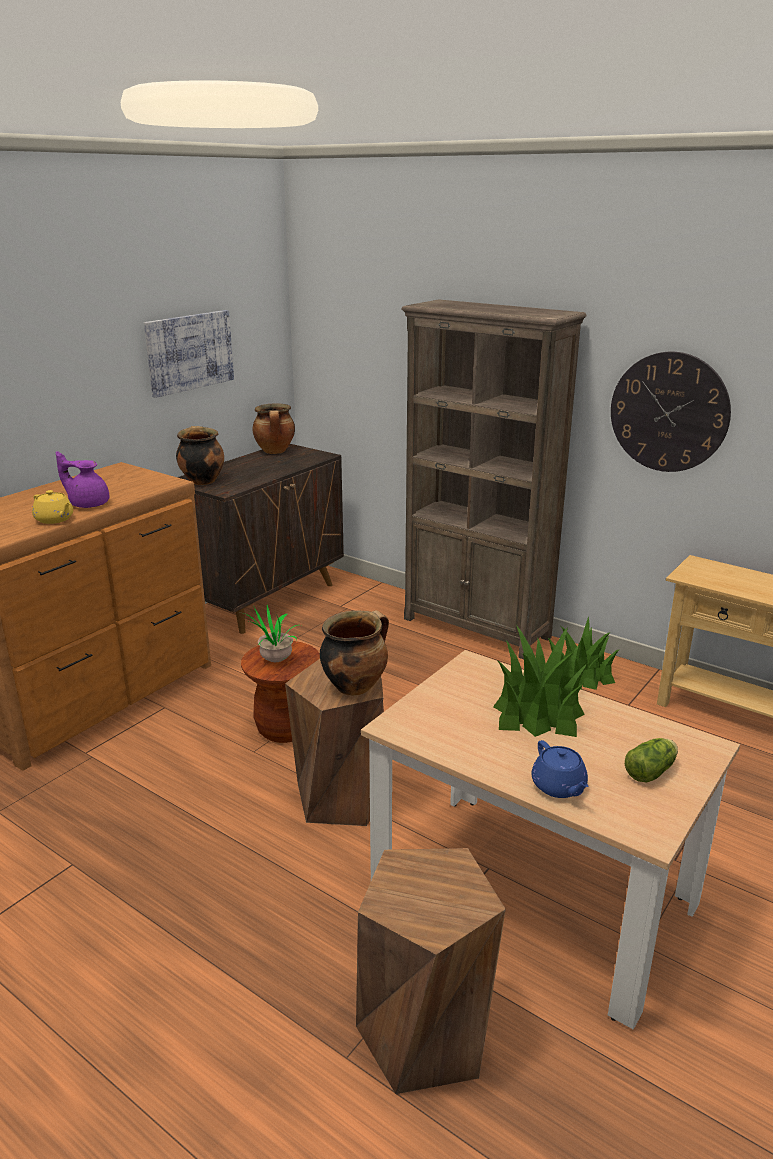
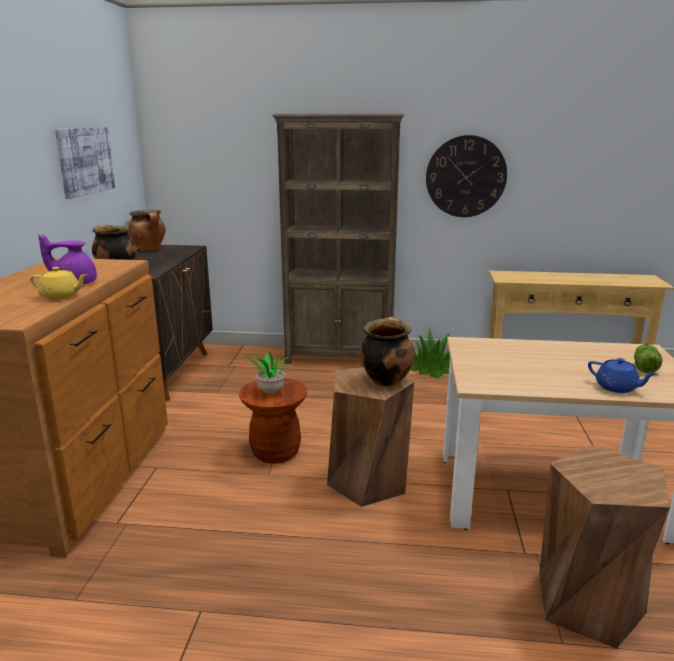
camera: 30 degrees left, 5 degrees down
potted plant [493,625,587,737] -> none

